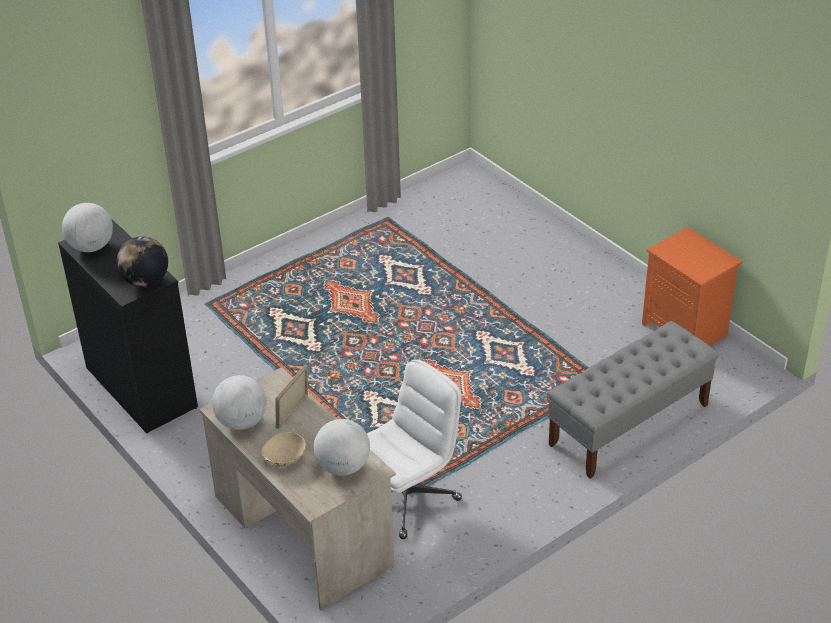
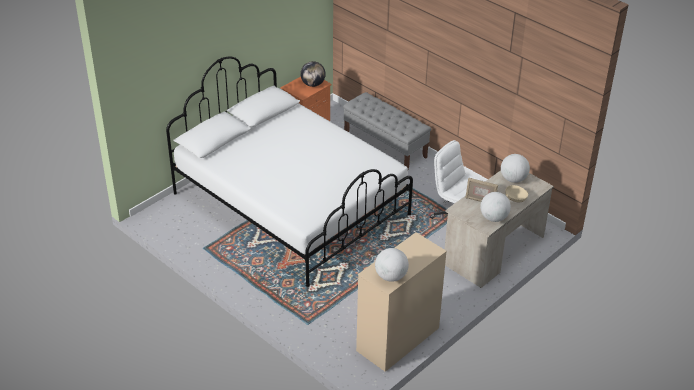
camera: 100 degrees left, 0 degrees up
black dresser [58,220,198,433] -> beige dresser [356,232,447,372]
globe [117,236,168,287] -> globe moved to [300,61,326,87]
none -> white bed [166,57,413,287]

